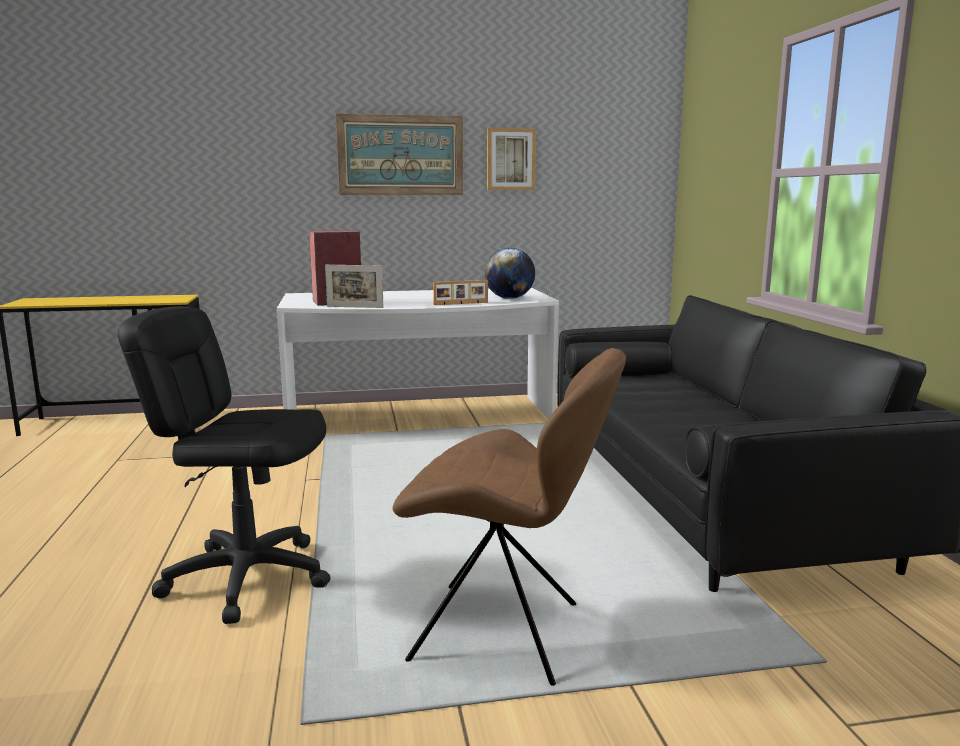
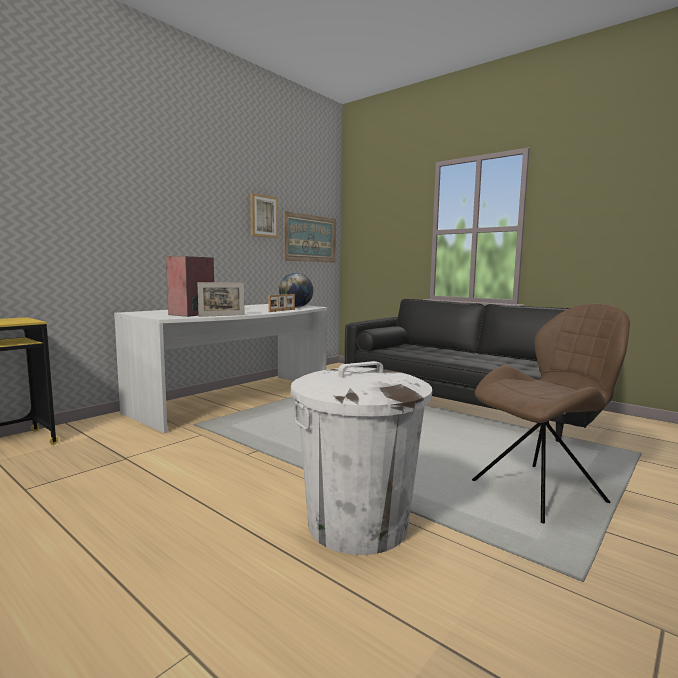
camera: 40 degrees left, 5 degrees down
black office chair [118,306,330,624] -> white trash can [291,361,432,555]
picture [336,114,463,195] -> picture moved to [283,211,336,263]

